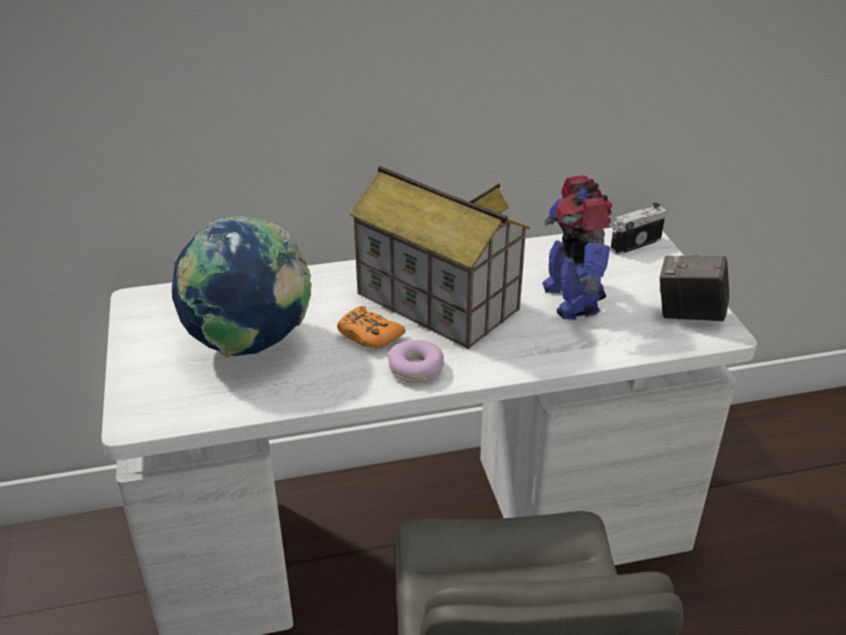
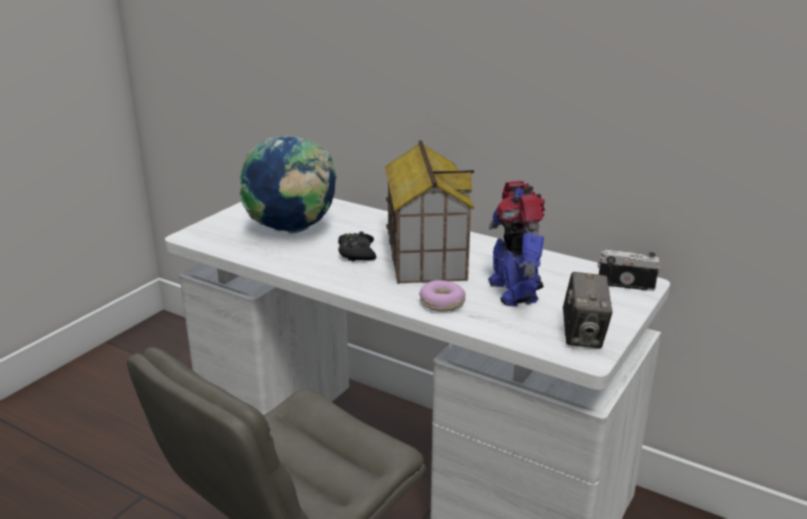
camera: 45 degrees right, 10 degrees down
orange game controller [337,306,405,349] -> black game controller [338,231,376,261]
donut [388,340,444,383] -> donut moved to [419,280,465,312]
toy robot [542,175,612,320] -> toy robot turned 45 degrees counterclockwise [488,181,545,306]
camera [660,255,729,322] -> camera turned 150 degrees counterclockwise [563,272,613,348]

